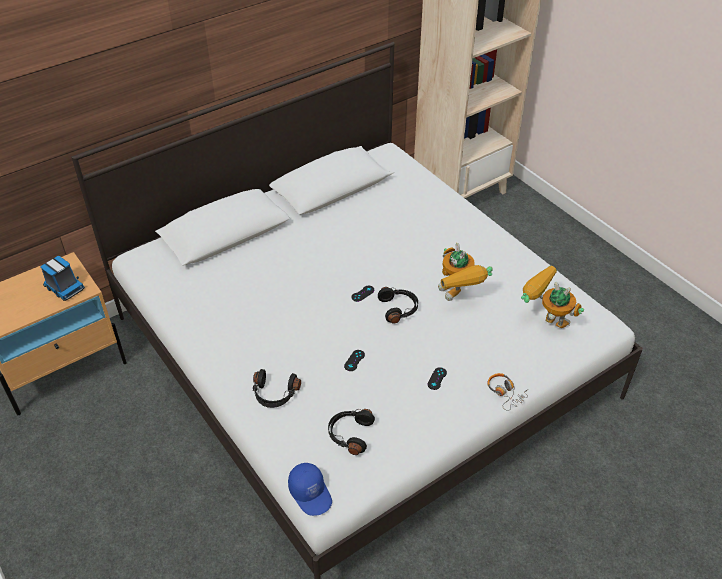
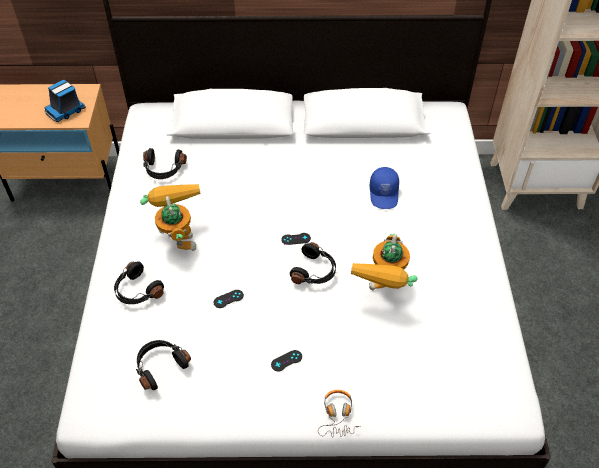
camera: 35 degrees right, 5 degrees up
toy truck [40,256,85,301] -> toy truck turned 60 degrees clockwise [44,80,86,122]
blue cap [288,463,332,516] -> blue cap moved to [370,167,399,209]
toy robot [521,266,584,328] -> toy robot moved to [140,184,201,251]
none -> black headphones [143,148,187,179]

